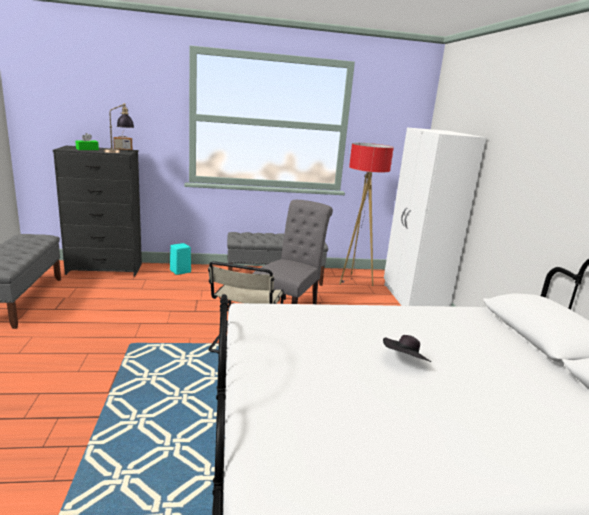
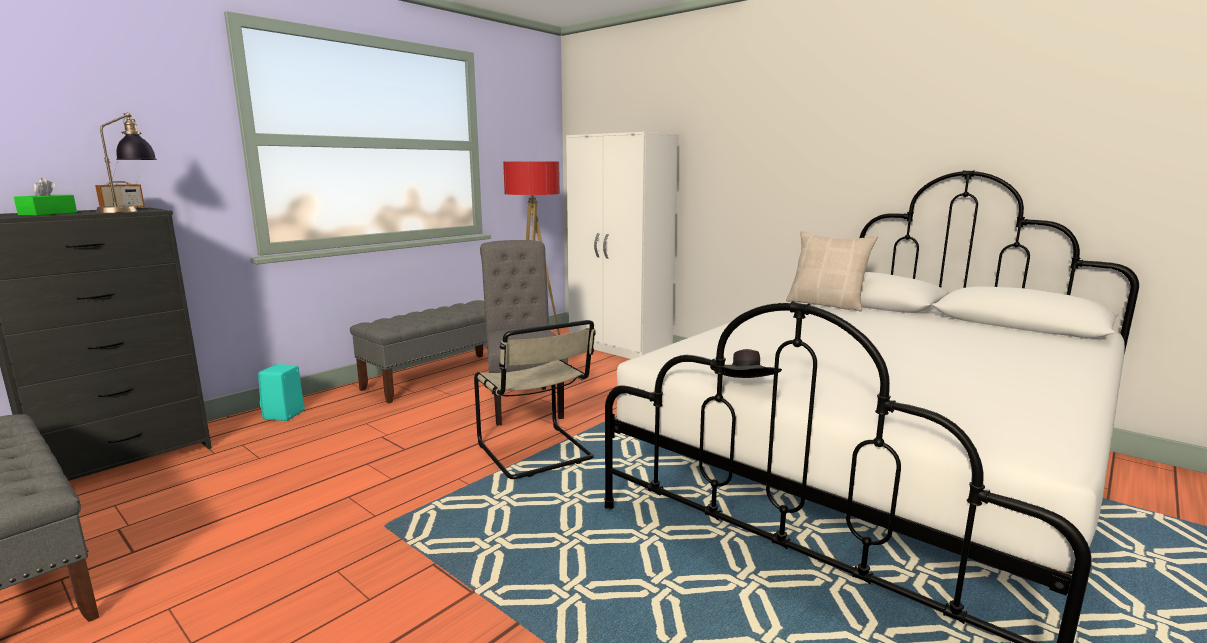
camera: 40 degrees left, 5 degrees down
black hat [383,335,431,362] -> black hat moved to [712,349,782,378]
none -> beige pillow [786,231,878,312]

